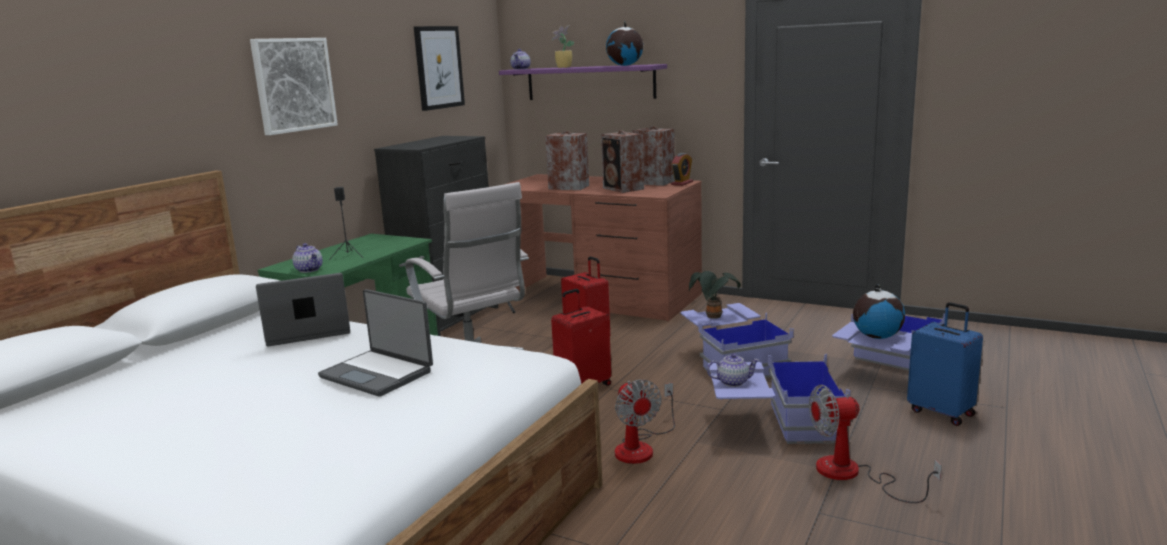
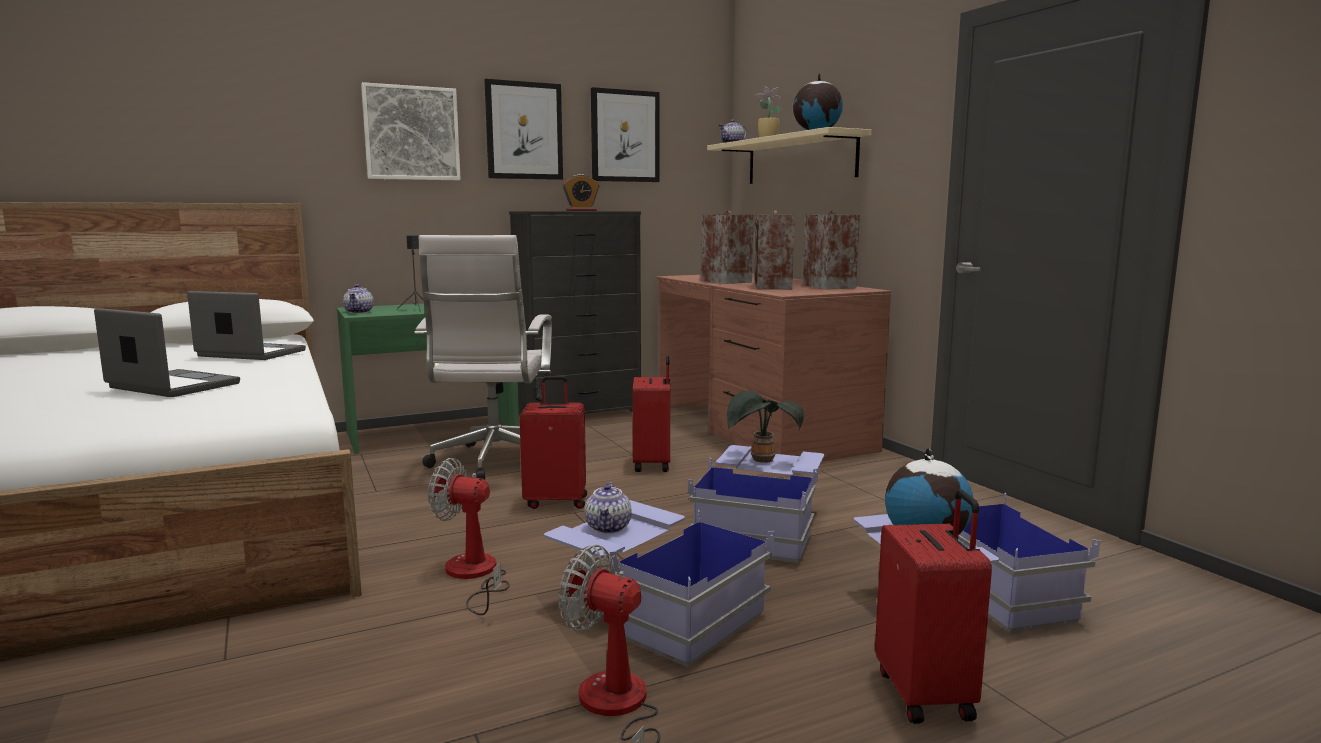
camera: 35 degrees right, 5 degrees down
laptop [318,289,433,397] -> laptop turned 135 degrees clockwise [94,308,240,397]
purple shelf [499,64,667,100] -> beige shelf [707,127,872,184]
fan [615,379,675,464] -> fan turned 90 degrees clockwise [428,458,510,615]
alarm clock [671,153,693,186] -> alarm clock moved to [563,174,599,211]
teapot [707,353,760,387] -> teapot turned 60 degrees clockwise [585,483,631,534]
blue suitcase [907,302,983,426] -> red suitcase [875,490,992,724]
none -> picture [484,79,563,180]

